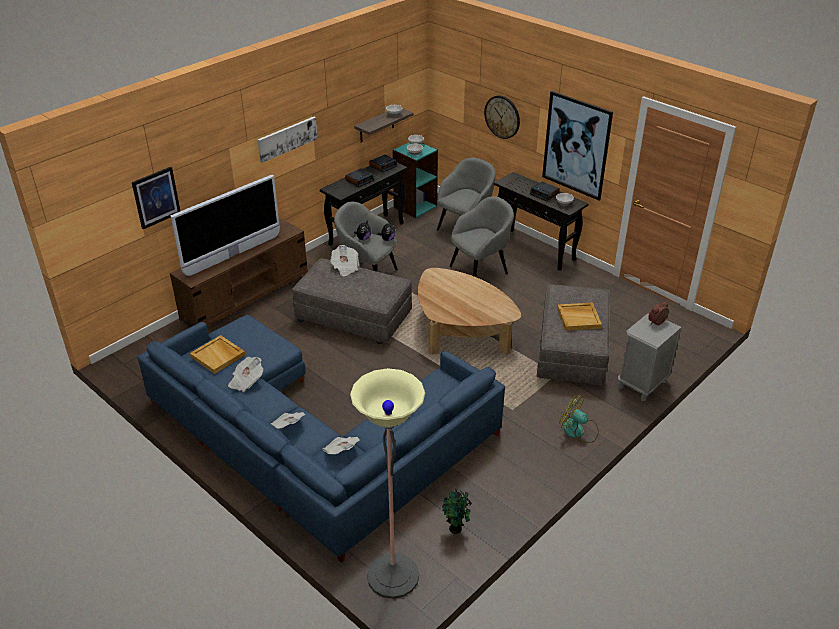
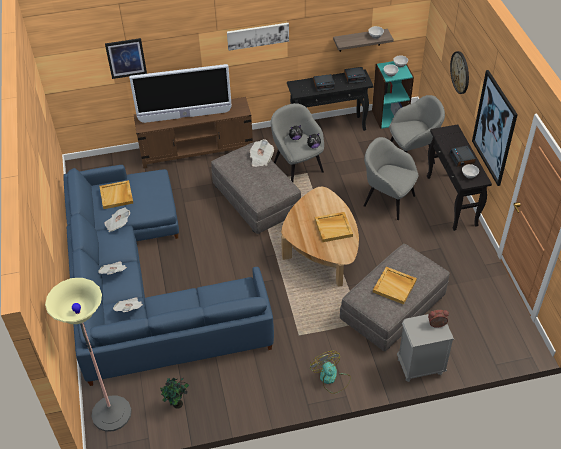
camera: 35 degrees right, 10 degrees up
grey armchair [449,196,514,277] -> grey armchair turned 150 degrees counterclockwise [364,137,418,220]
none -> beige tray [315,212,353,242]

